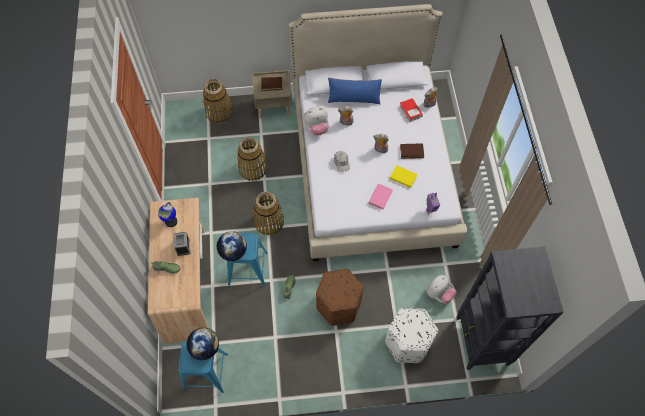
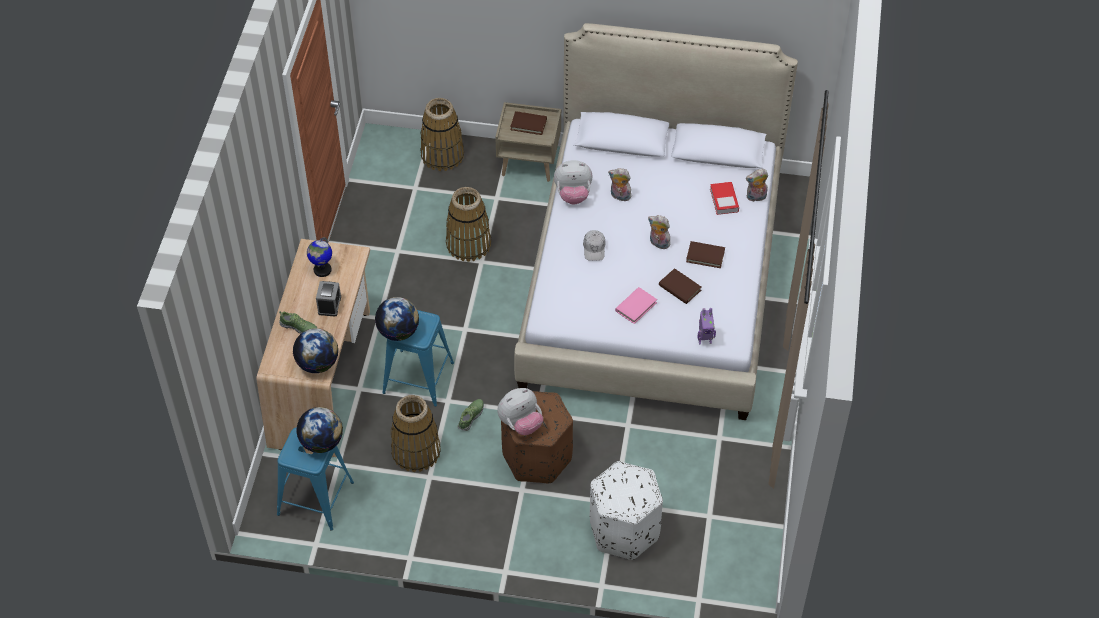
camera: 15 degrees right, 10 degrees down
basket [253,192,284,235] -> basket moved to [391,395,441,472]
blue pillow [328,78,382,104] -> none
yellow book [390,165,418,188] -> brown book [659,268,702,304]
plush toy [427,275,456,304] -> plush toy moved to [497,388,543,435]
black bookcase [457,246,564,370] -> none
none -> globe [293,328,338,373]

